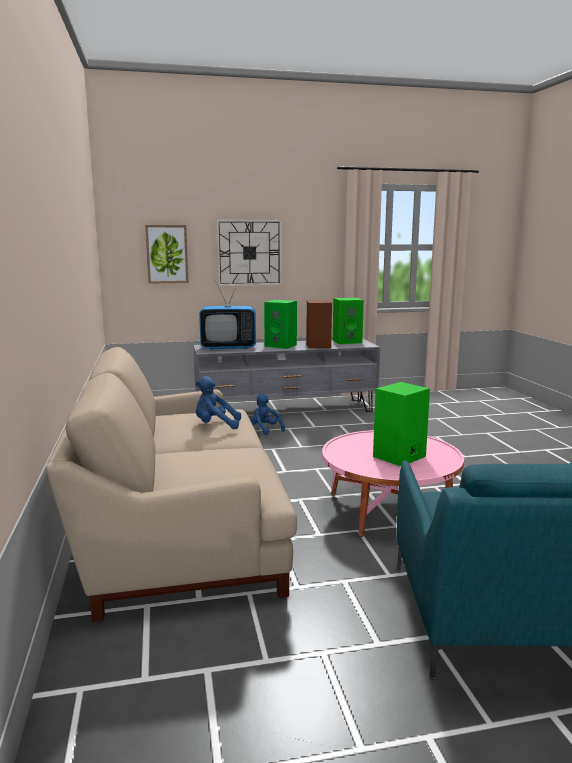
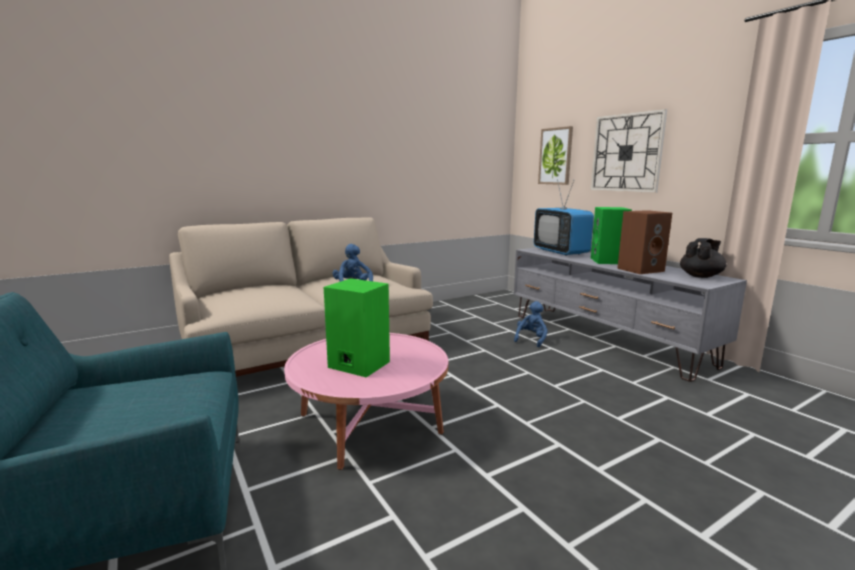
camera: 70 degrees right, 0 degrees up
green speaker [333,298,364,344] -> black teapot [680,238,726,278]

